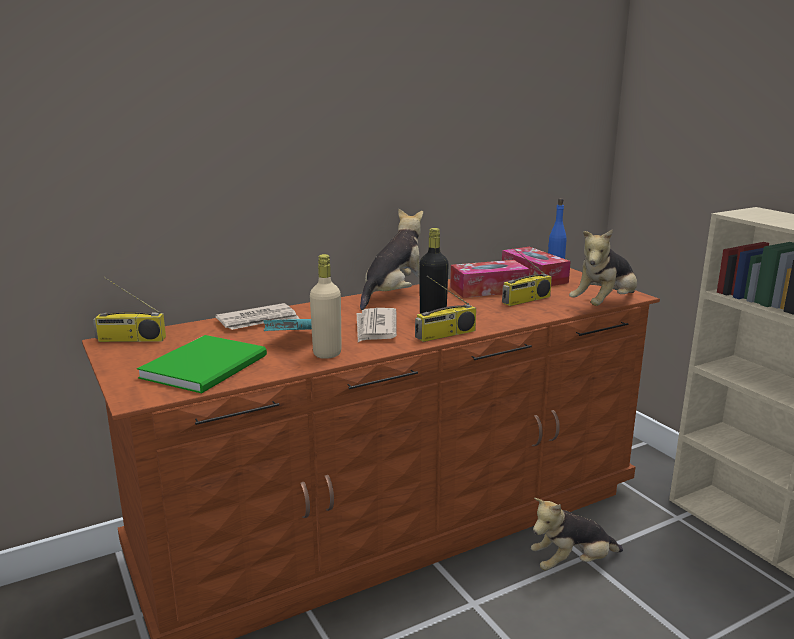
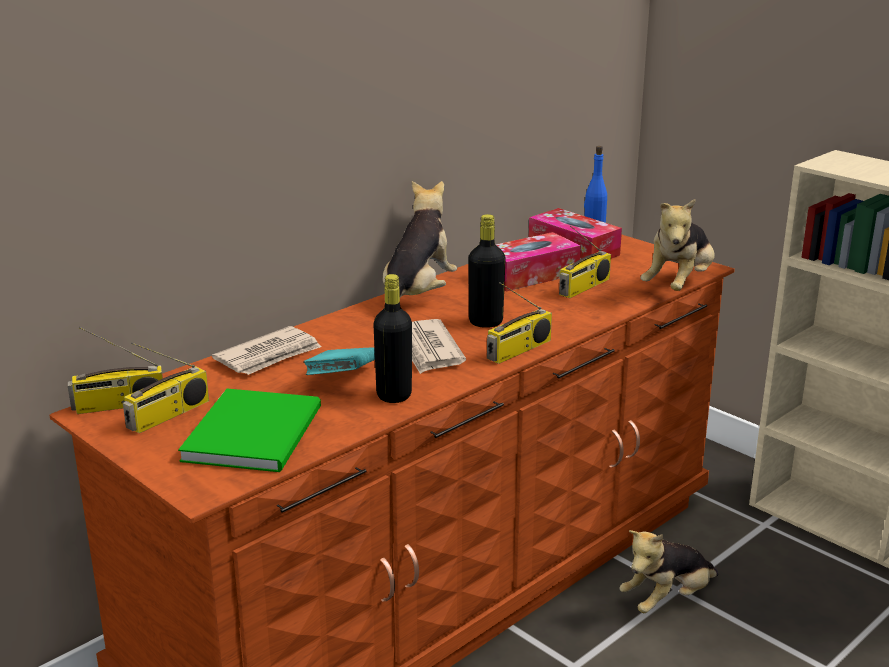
camera: 15 degrees left, 5 degrees up
beige bottle [310,254,342,359] -> black bottle [373,274,412,403]
none -> radio [123,342,209,433]

